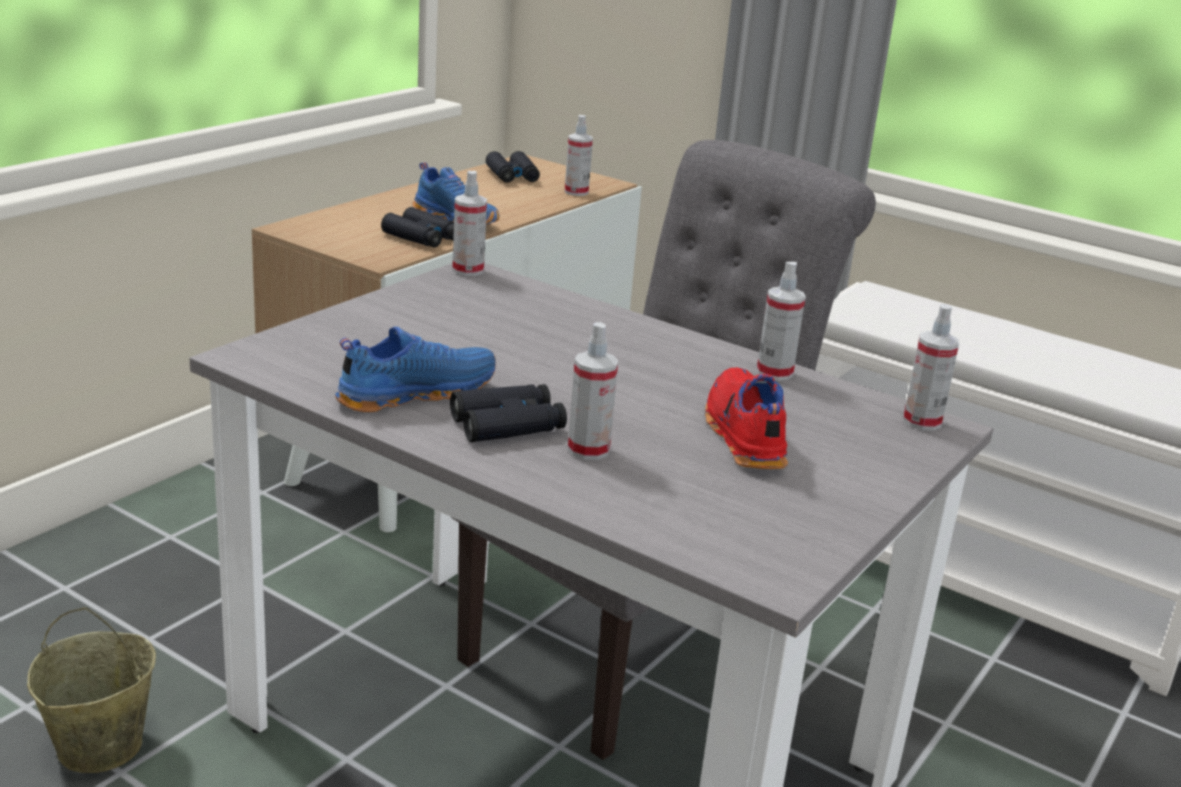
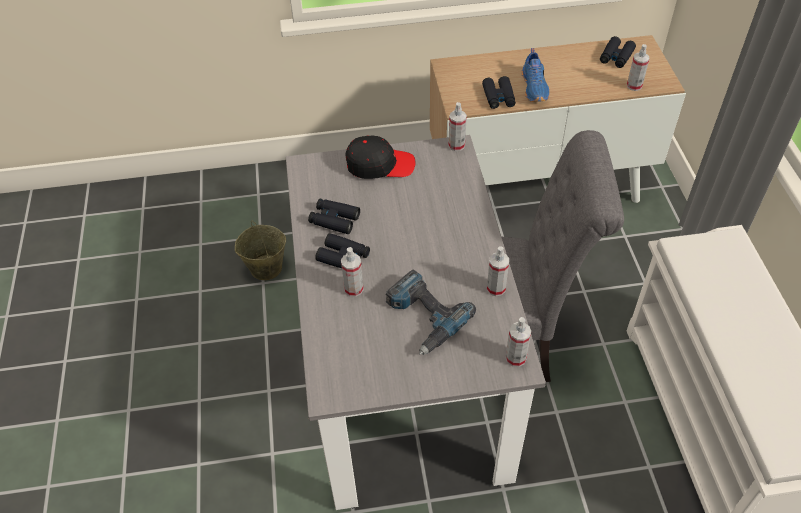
camera: 50 degrees right, 25 degrees up
blue shoe [335,326,496,412] -> black binoculars [308,199,360,234]
red shoe [705,368,788,469] -> power drill [385,270,476,355]
none -> black cap [345,135,415,179]

